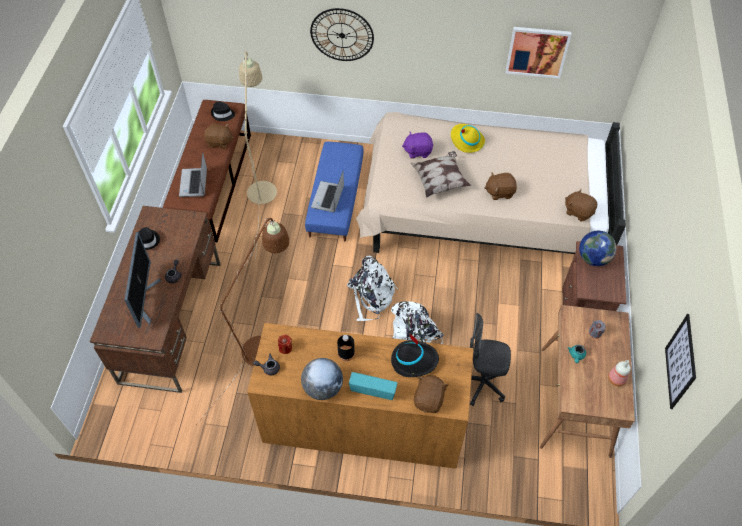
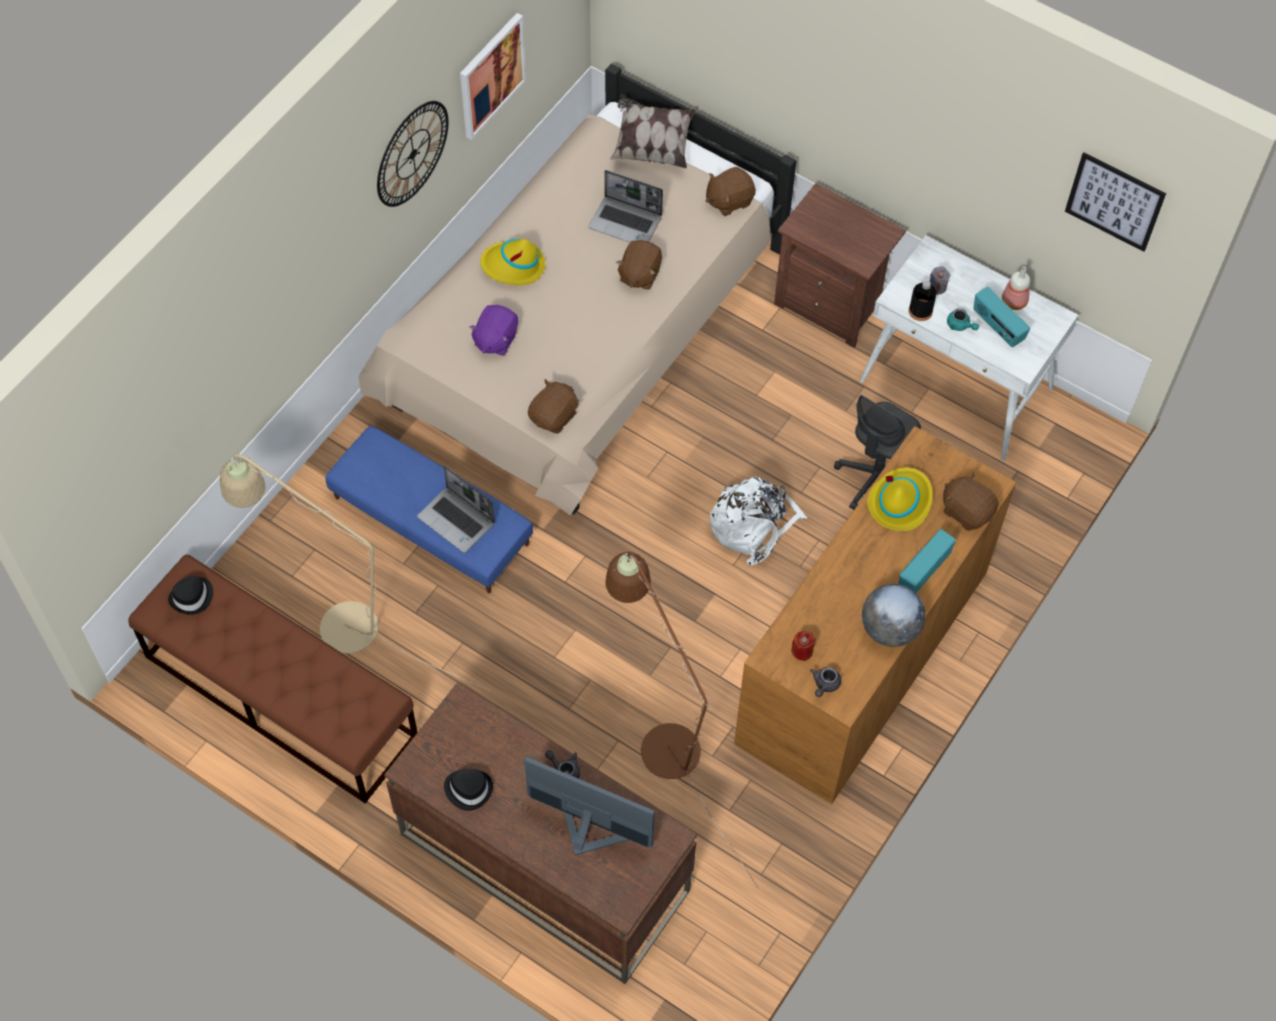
camera: 65 degrees left, 5 degrees up
laptop [179,152,207,197] -> laptop moved to [588,170,663,242]
brown plush toy [204,124,234,149] -> brown plush toy moved to [528,379,579,434]
wall clock [310,8,374,61] -> wall clock moved to [377,101,449,207]
black bottle [337,335,355,361] -> black bottle moved to [909,281,937,321]
white backpack [347,256,398,321] -> none
black hat [391,333,439,377] -> yellow hat [867,467,933,531]
pillow [410,151,471,198] -> pillow moved to [610,99,695,168]
brown desk [540,305,635,458] -> white desk [860,235,1078,461]
globe [579,231,616,266] -> none
none -> radio [973,287,1030,347]

